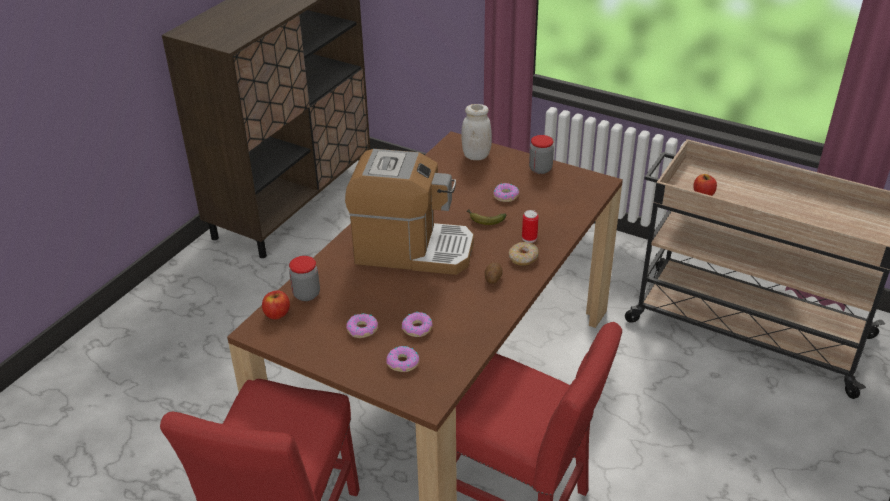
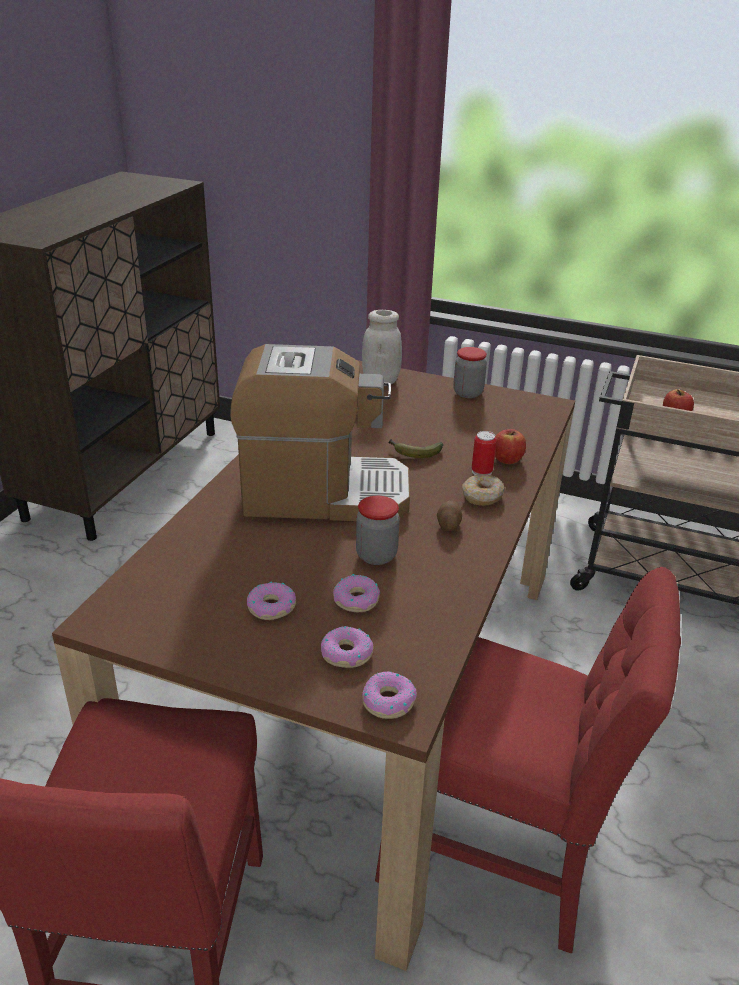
camera: 10 degrees left, 5 degrees down
apple [262,290,290,320] -> apple moved to [495,429,526,464]
jar [289,256,320,301] -> jar moved to [356,496,400,565]
donut [493,183,519,202] -> donut moved to [362,671,417,719]

